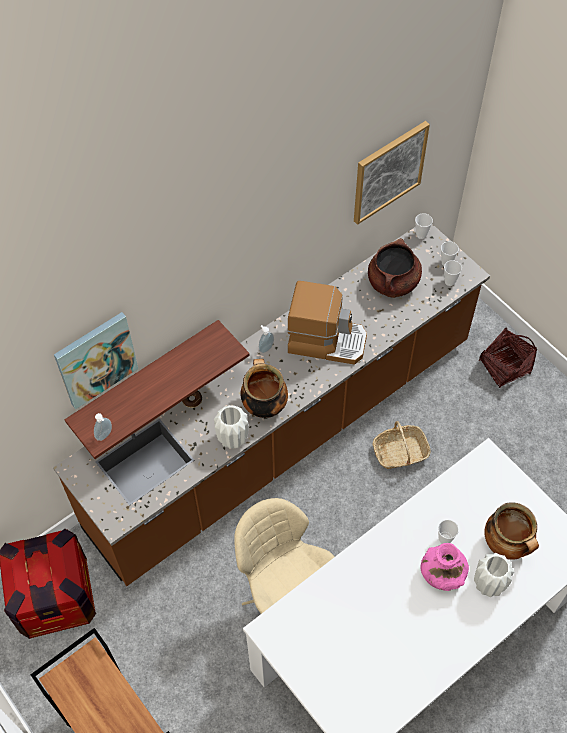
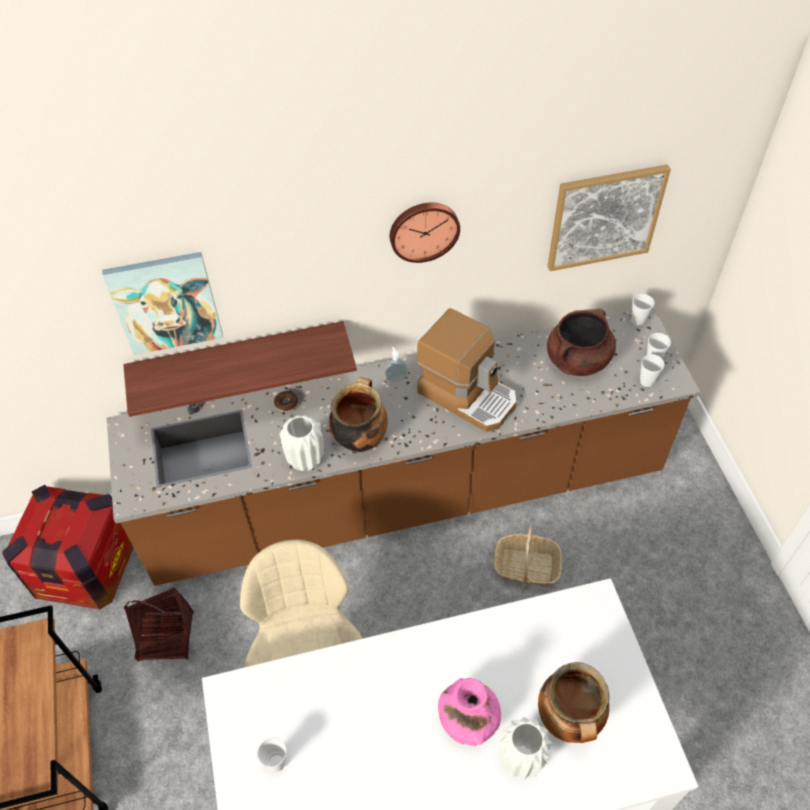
camera: 25 degrees right, 5 degrees down
soap dispenser [94,413,112,441] -> none
cup [438,520,459,544] -> cup moved to [257,737,287,772]
basket [479,327,537,388] -> basket moved to [124,587,194,662]
none -> wall clock [390,203,460,263]

